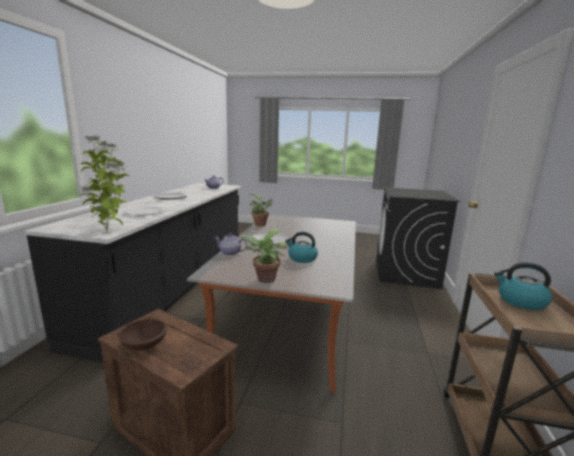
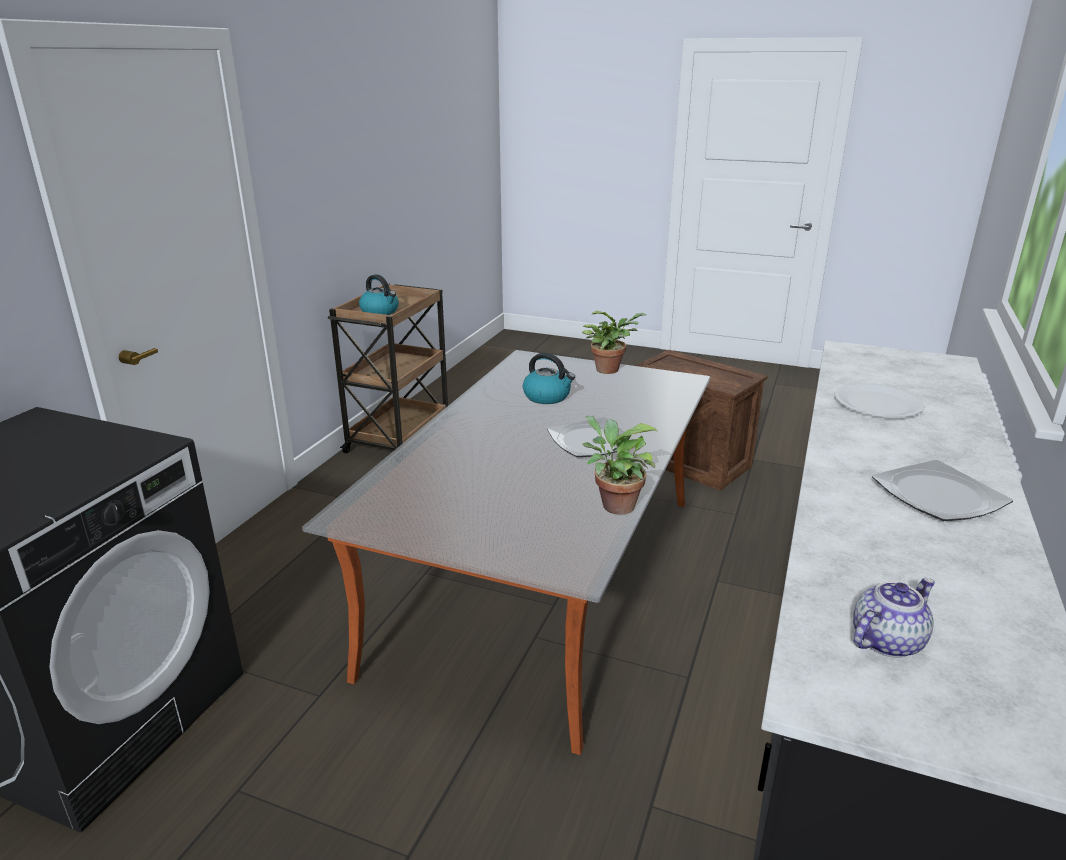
camera: 170 degrees left, 10 degrees up
potted plant [79,134,129,231] -> none
brown bowl [119,319,167,350] -> none
teapot [214,234,247,256] -> none

